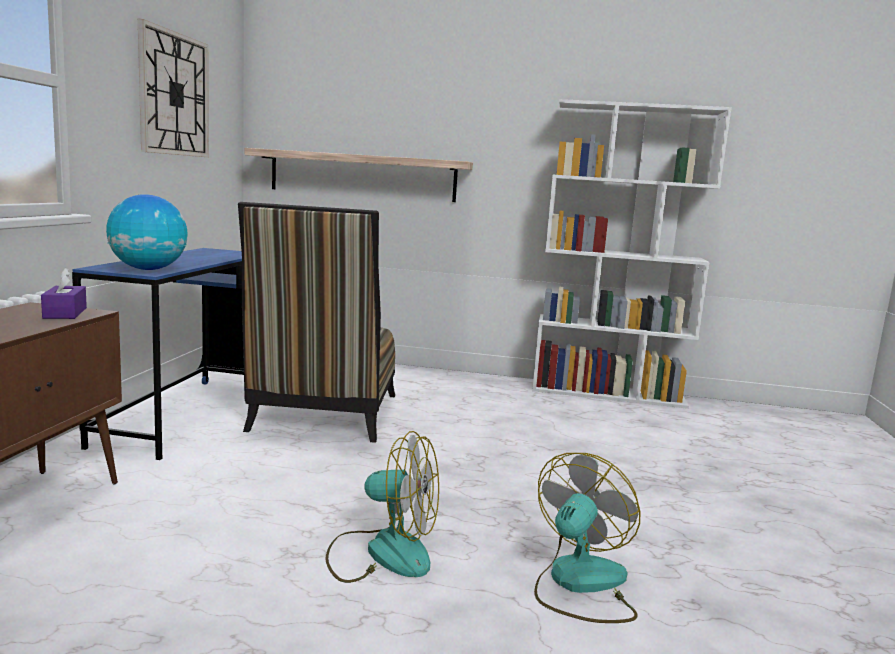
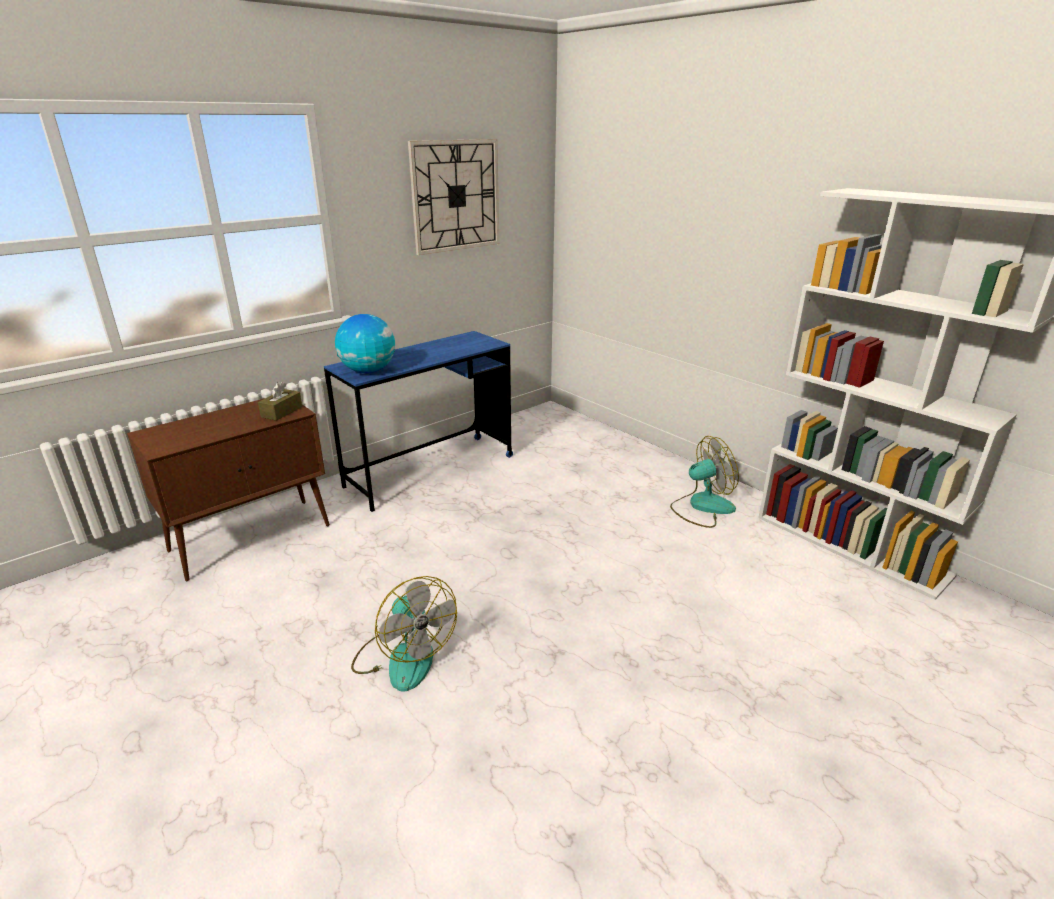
camera: 40 degrees right, 15 degrees up
purple tissue box [41,267,87,319] -> brown tissue box [258,382,302,421]
chair [238,202,395,443] -> none
shelf [245,148,473,202] -> none
fan [534,453,640,623] -> fan moved to [670,436,739,528]

